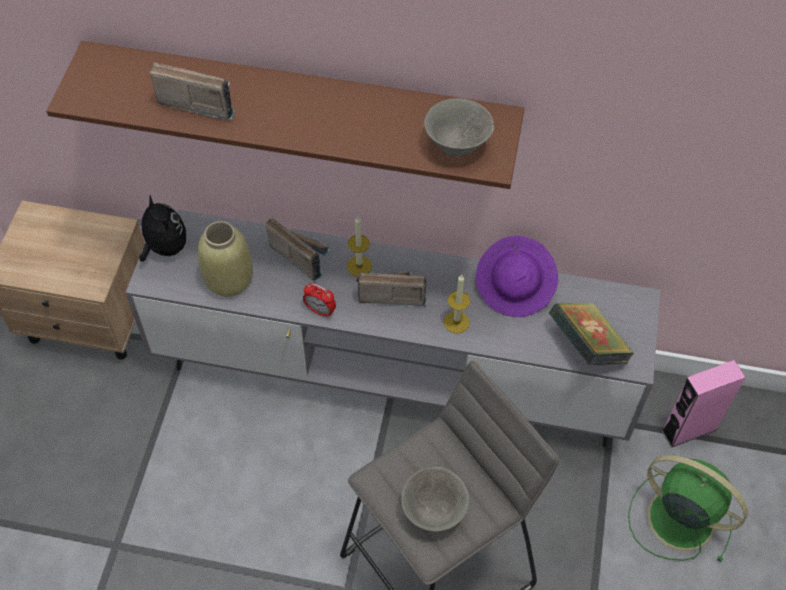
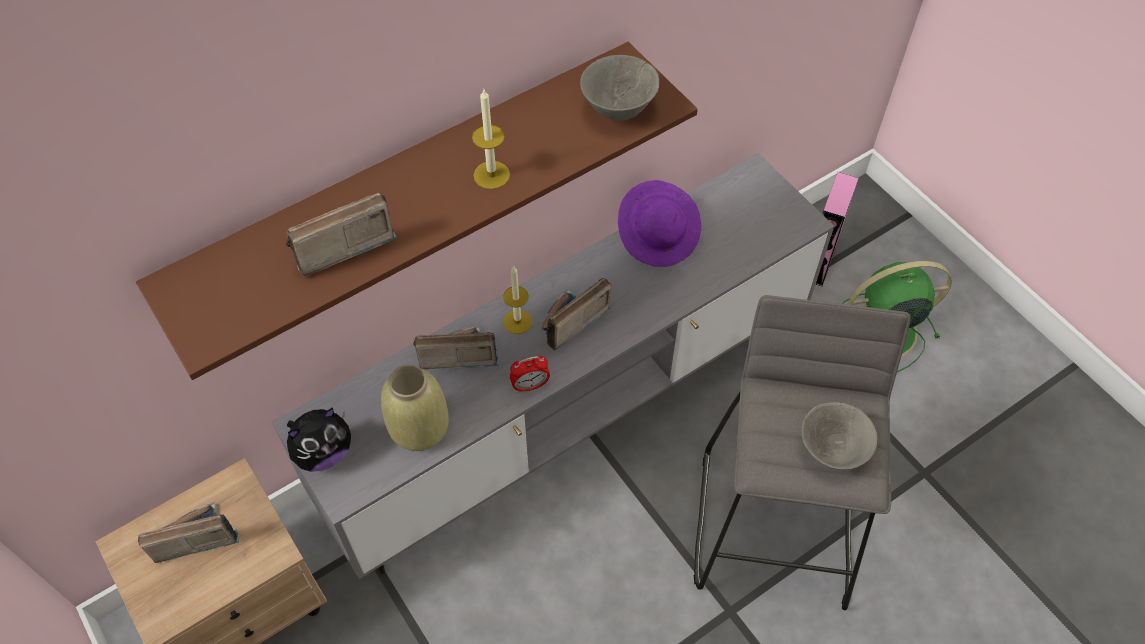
camera: 45 degrees left, 0 degrees up
plush toy [138,195,186,262] -> plush toy turned 135 degrees clockwise [287,408,351,472]
candle [444,275,470,334] -> candle moved to [472,90,510,189]
book [549,302,634,365] -> none
none -> radio [138,502,239,563]

